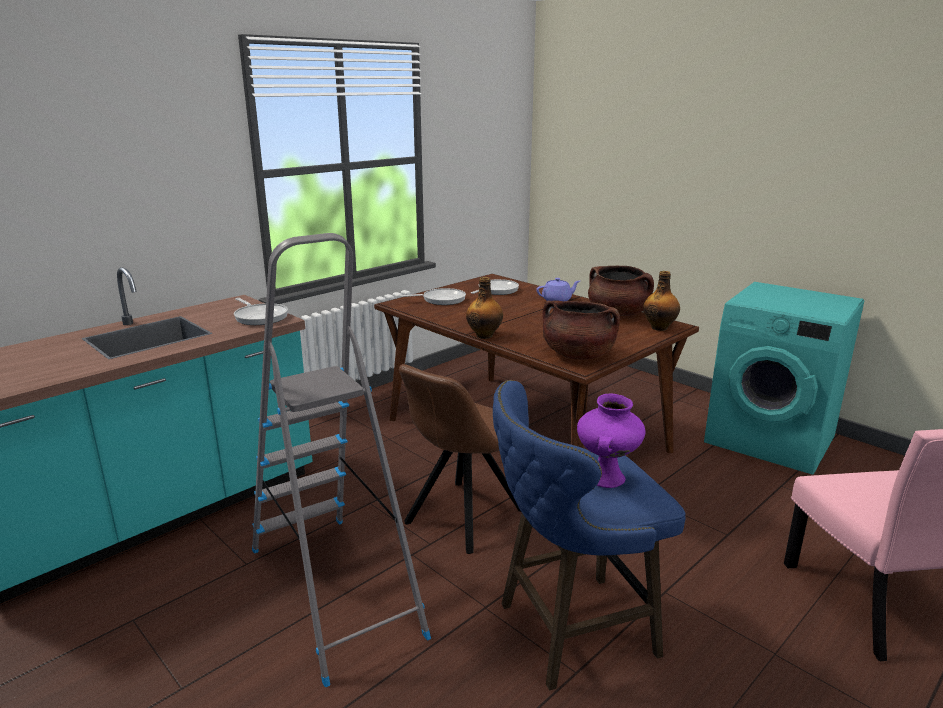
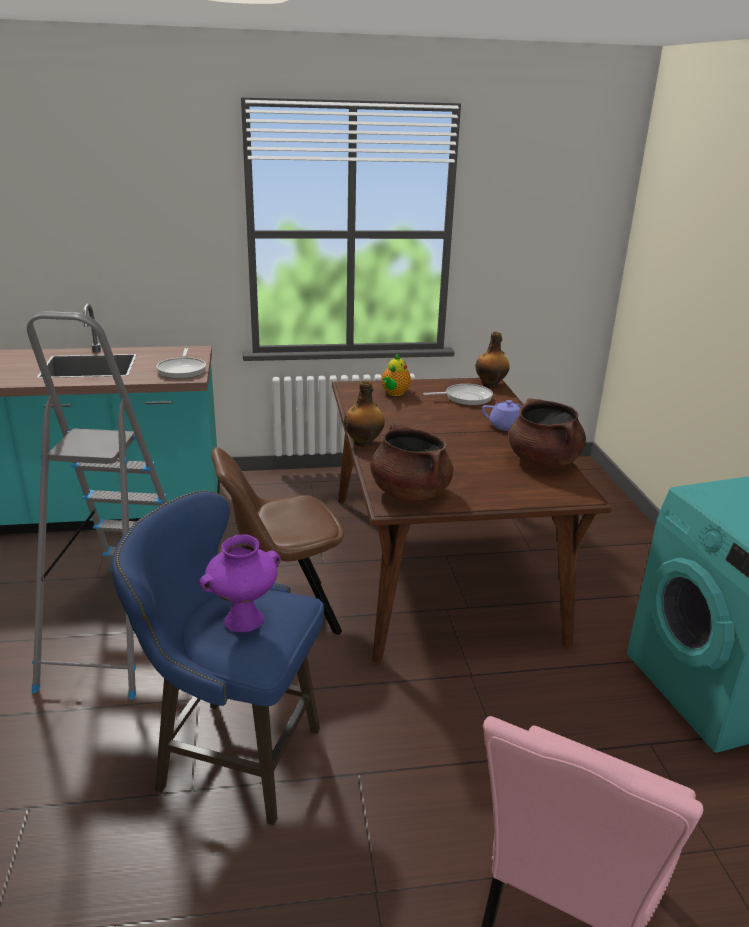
camera: 35 degrees right, 5 degrees up
frying pan [400,288,466,305] -> teapot [382,353,411,396]
bottle [643,271,680,331] -> bottle moved to [476,332,510,387]

